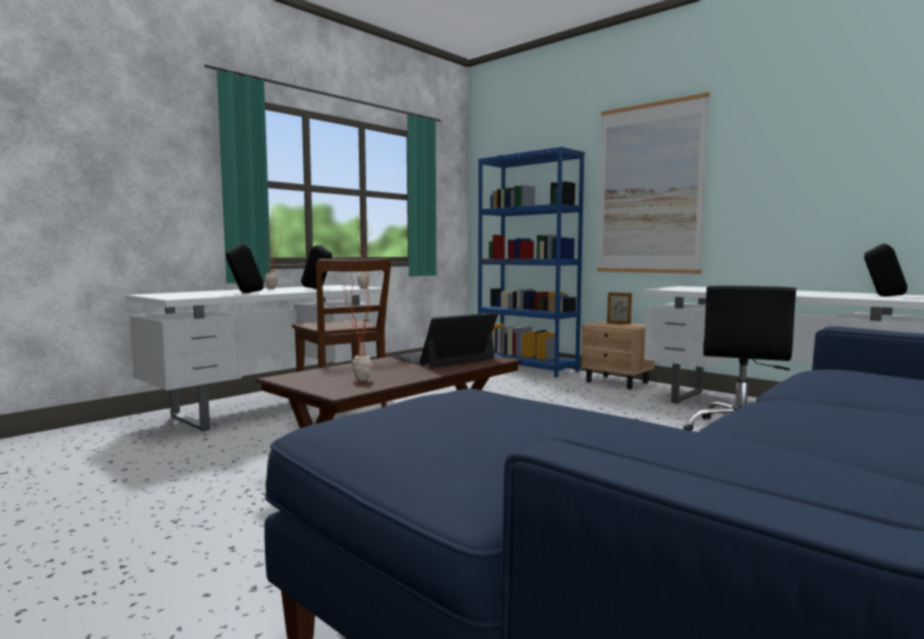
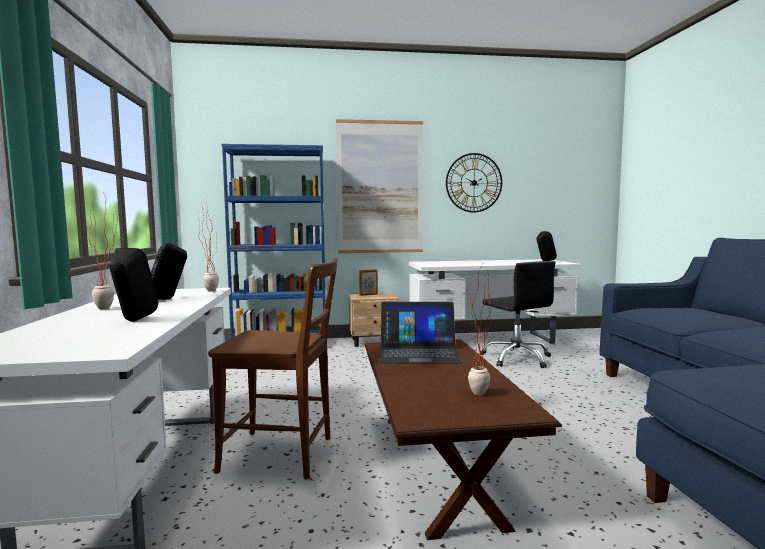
camera: 50 degrees left, 0 degrees up
laptop [392,313,498,368] -> laptop turned 90 degrees counterclockwise [379,302,462,364]
none -> wall clock [446,153,502,213]

